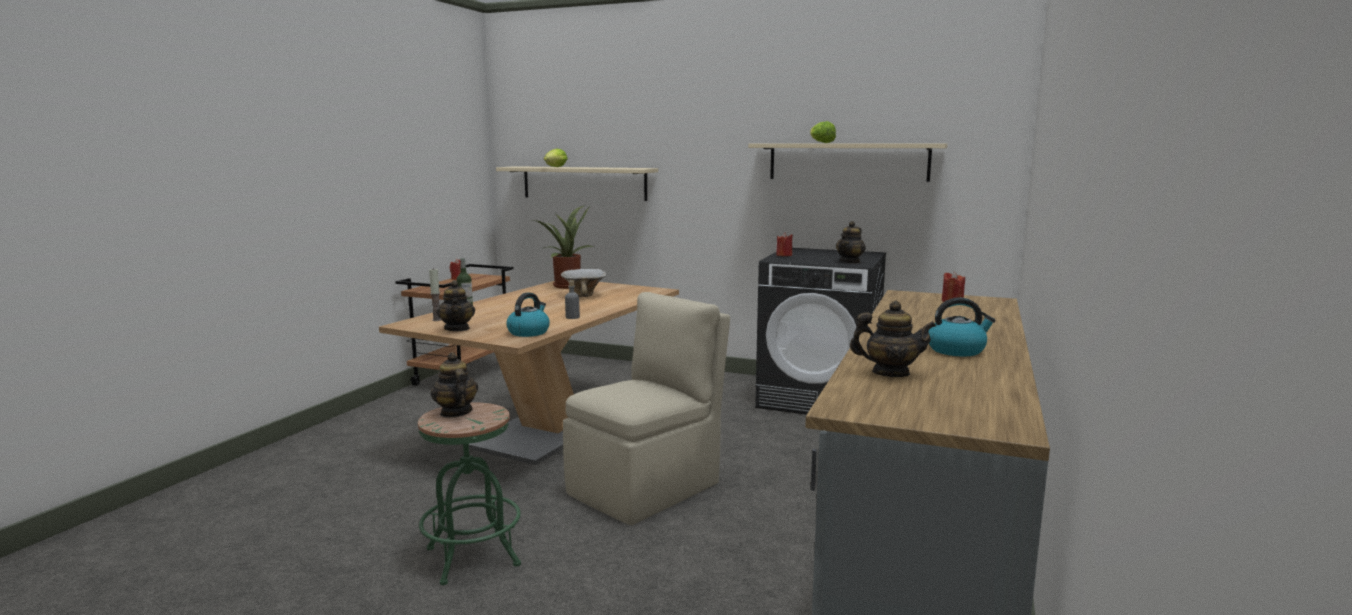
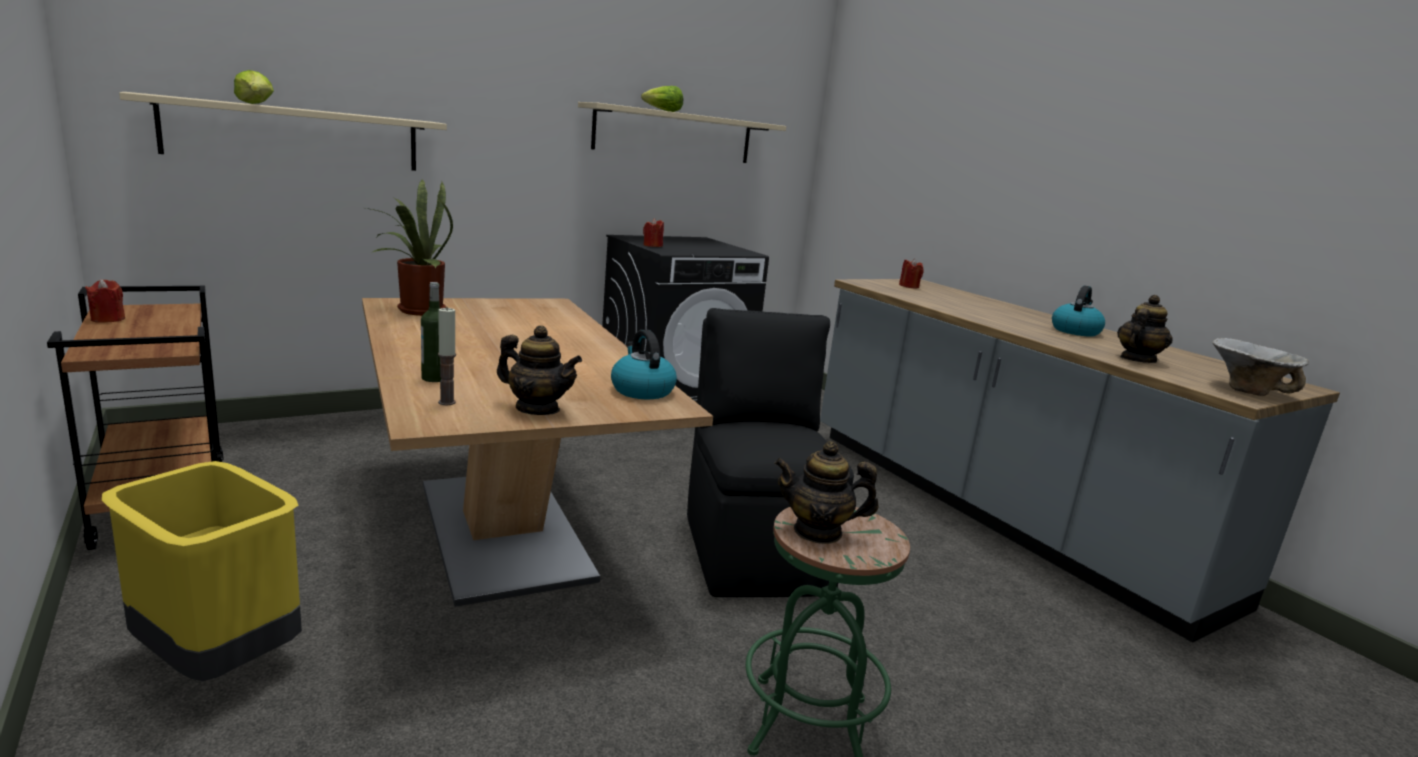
camera: 55 degrees left, 5 degrees up
bowl [561,269,606,297] -> bowl moved to [1212,338,1309,396]
beige chair [563,292,730,525] -> black chair [687,308,854,597]
grey bottle [565,280,580,319] -> none
teapot [836,221,866,264] -> none
none -> yellow trash can [102,461,302,681]

